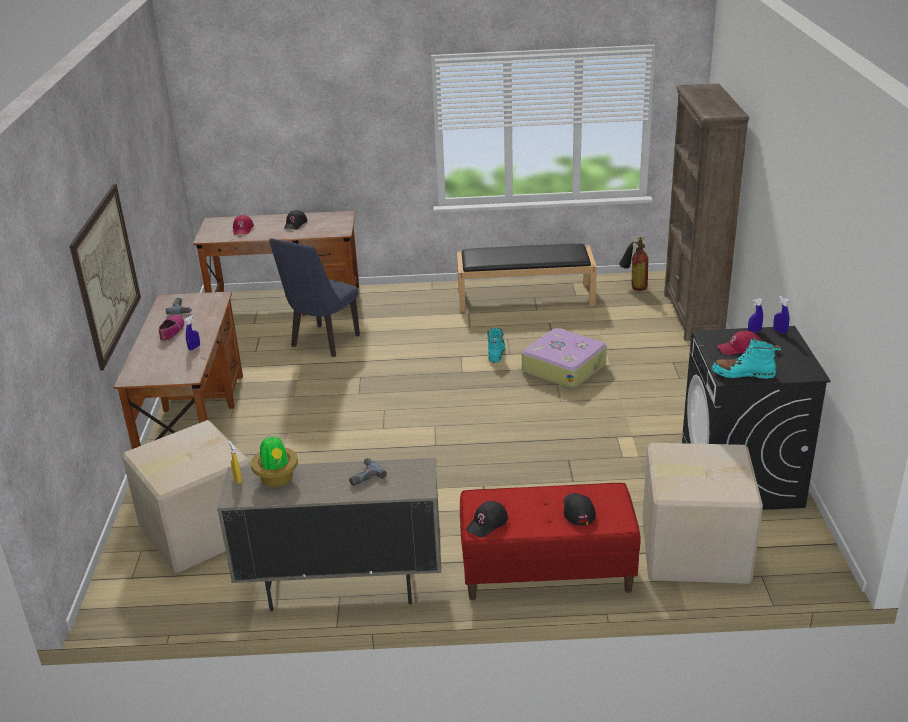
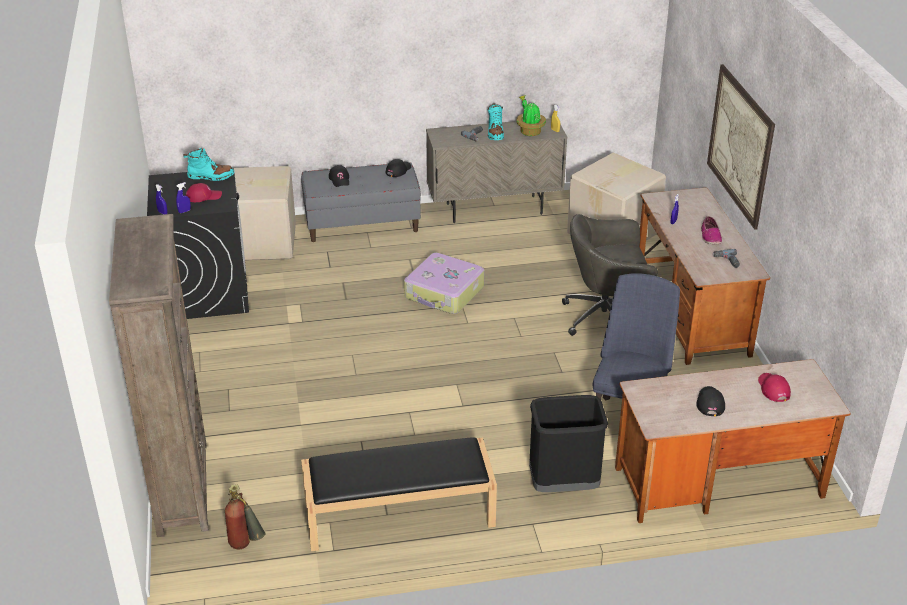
camera: 170 degrees right, 5 degrees up
red bench [460,483,641,600] -> grey bench [301,162,421,242]
turquoise boot [487,328,505,363] -> turquoise boot moved to [487,103,504,140]
suitcase [522,328,607,389] -> suitcase moved to [404,253,484,314]
none -> black trash can [529,395,608,492]
none -> grey office chair [562,214,658,336]

